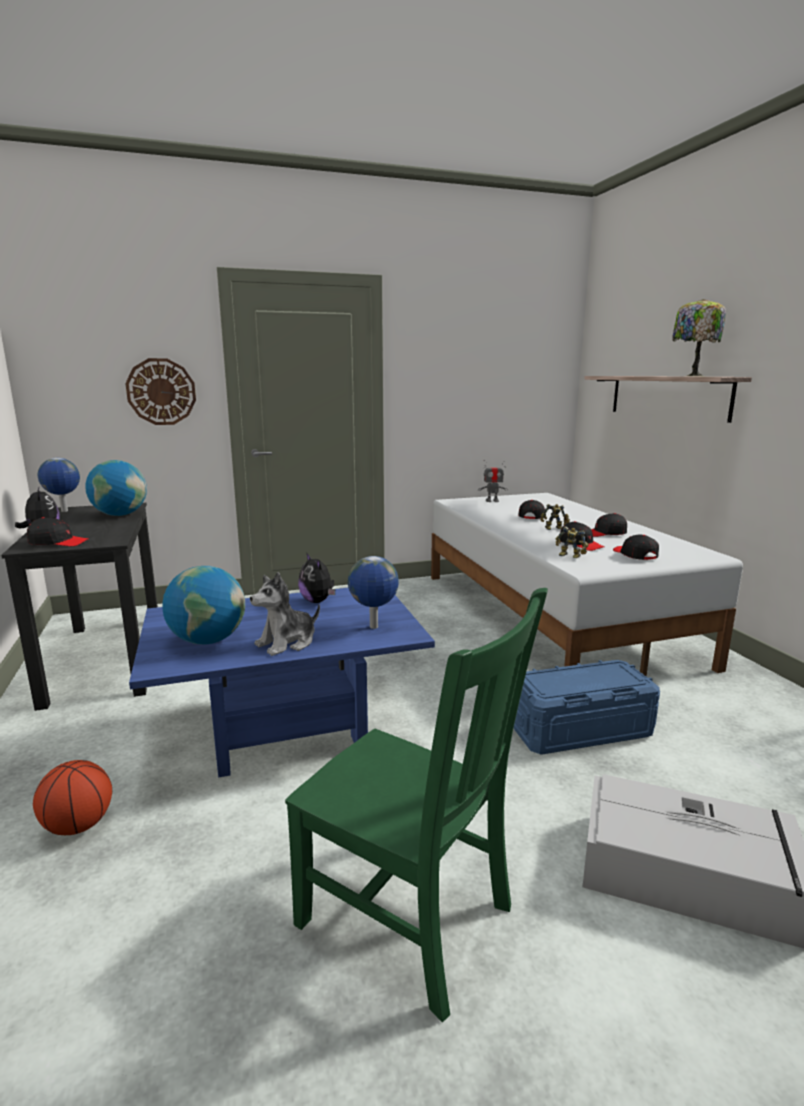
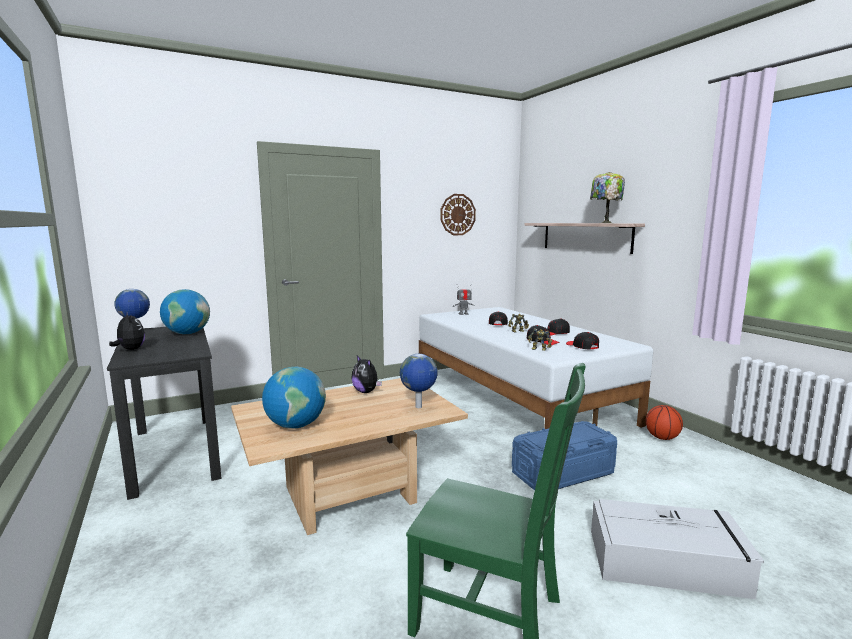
camera: 10 degrees left, 5 degrees down
black cap [27,517,89,546] -> none
basketball [33,760,112,835] -> basketball moved to [646,405,683,440]
wall clock [125,358,196,425] -> wall clock moved to [440,194,476,235]
blue coffee table [129,588,435,777] -> beige coffee table [231,378,468,535]
plush toy [250,572,320,656] -> none

